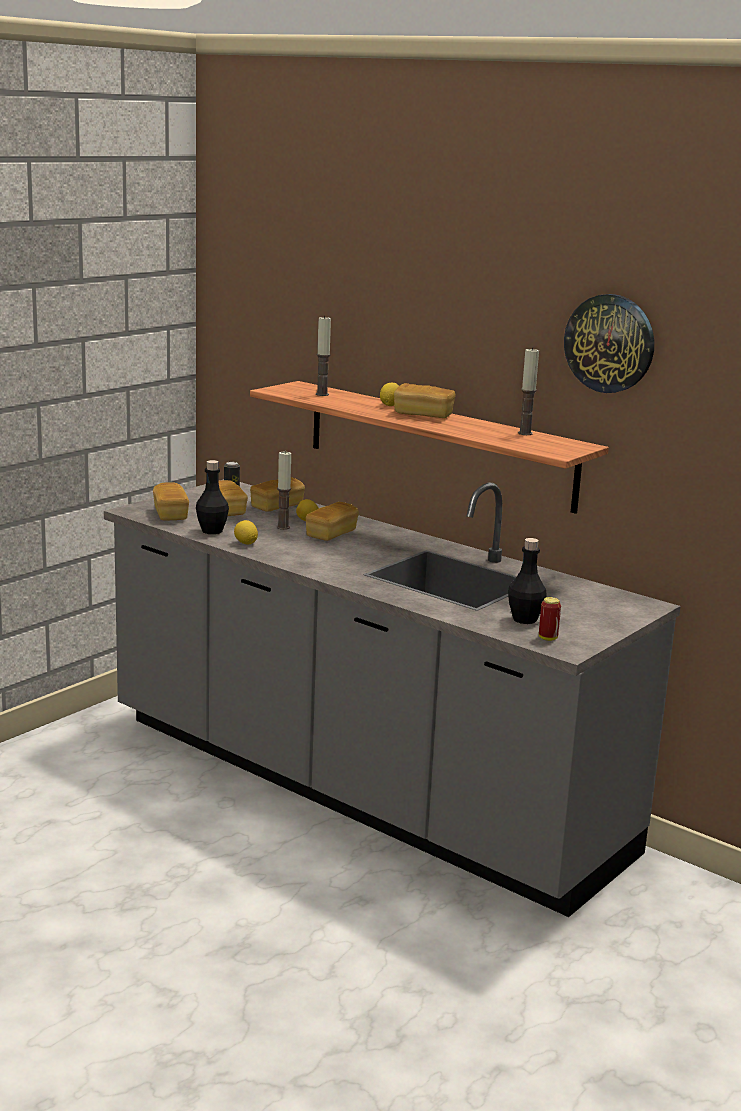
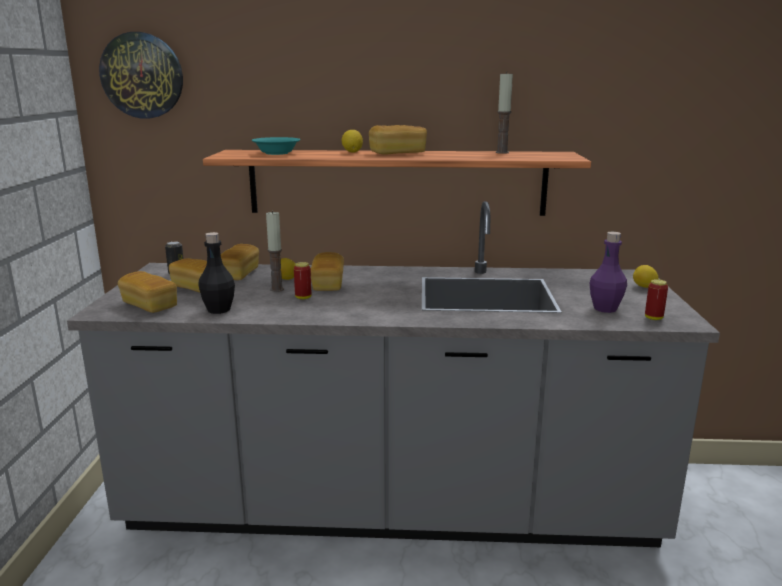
camera: 35 degrees left, 0 degrees up
lemon [234,520,258,544] -> lemon moved to [633,265,659,288]
candle [316,316,331,396] -> turquoise bowl [252,137,301,155]
black bottle [508,538,547,624] -> purple bottle [590,232,627,313]
wall clock [564,294,654,393] -> wall clock moved to [99,32,183,119]
none -> can [294,262,312,299]

